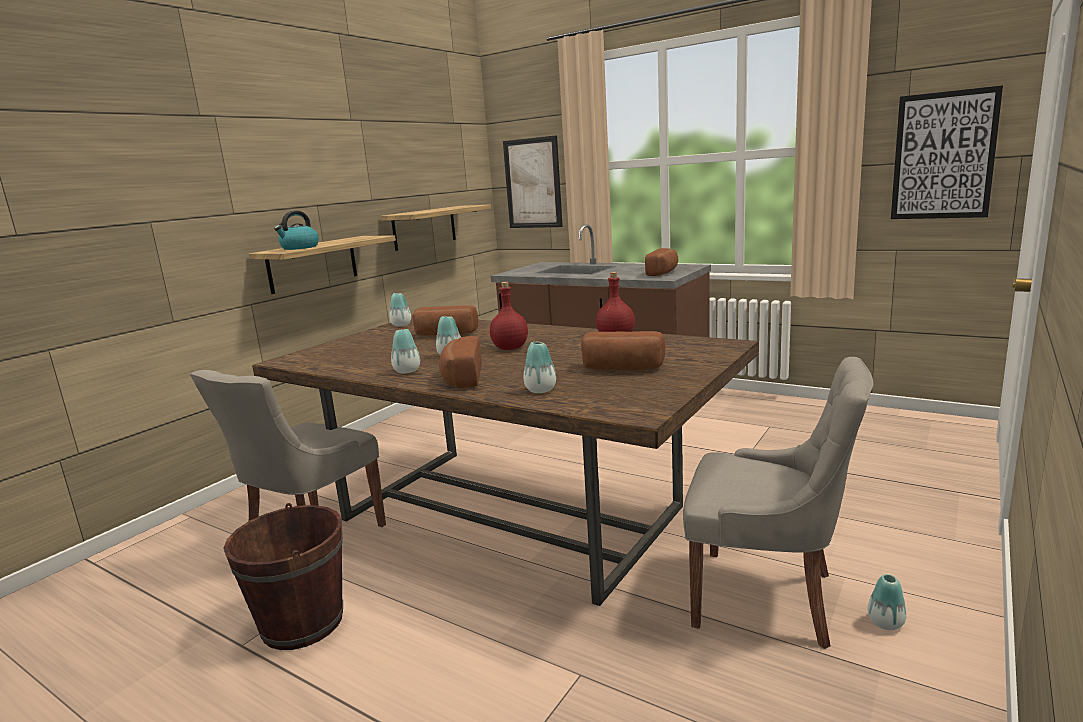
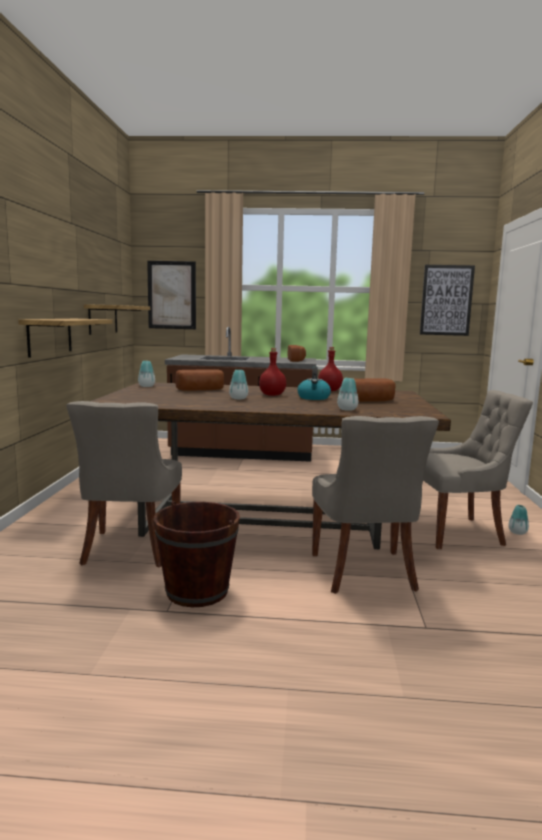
camera: 30 degrees left, 5 degrees down
kettle [274,211,319,250] -> kettle moved to [297,366,331,400]
vase [391,329,420,374] -> none
bread [439,336,482,388] -> none
none -> grey chair [312,416,439,594]

